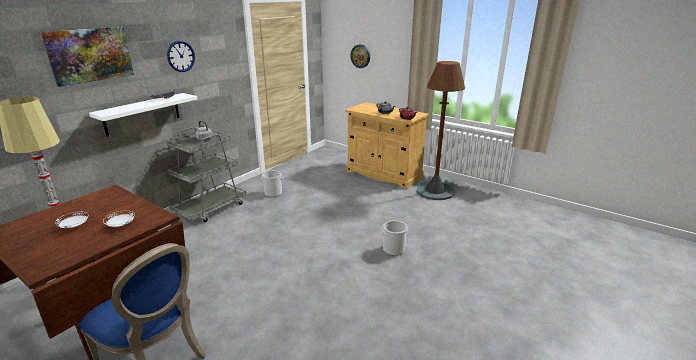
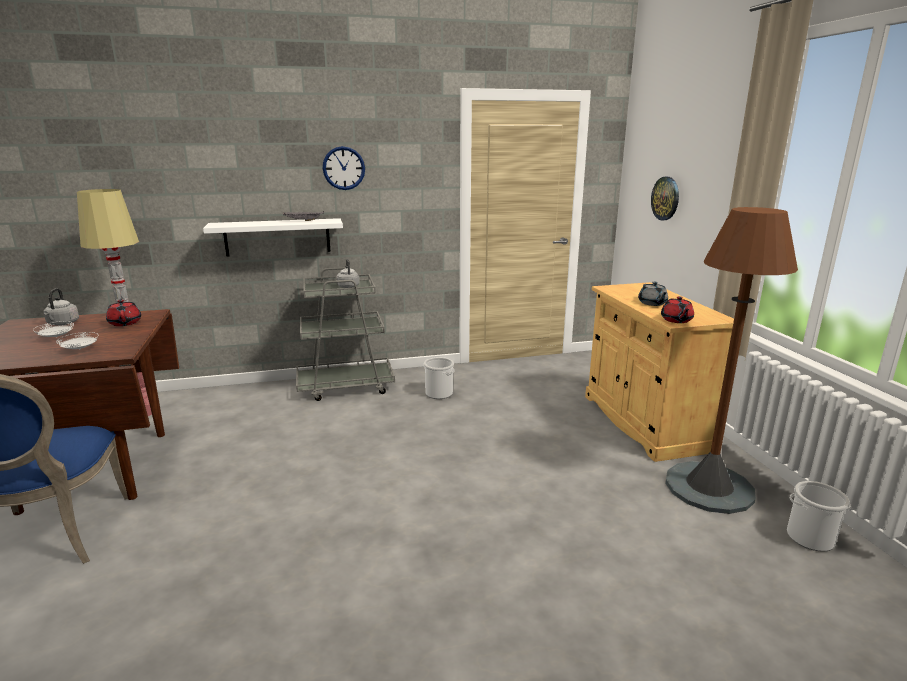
camera: 40 degrees right, 5 degrees down
picture [41,27,134,87] -> none
bucket [383,220,408,256] -> bucket moved to [787,481,851,552]
none -> grey kettle [44,288,79,325]
none -> red teapot [106,299,141,326]

